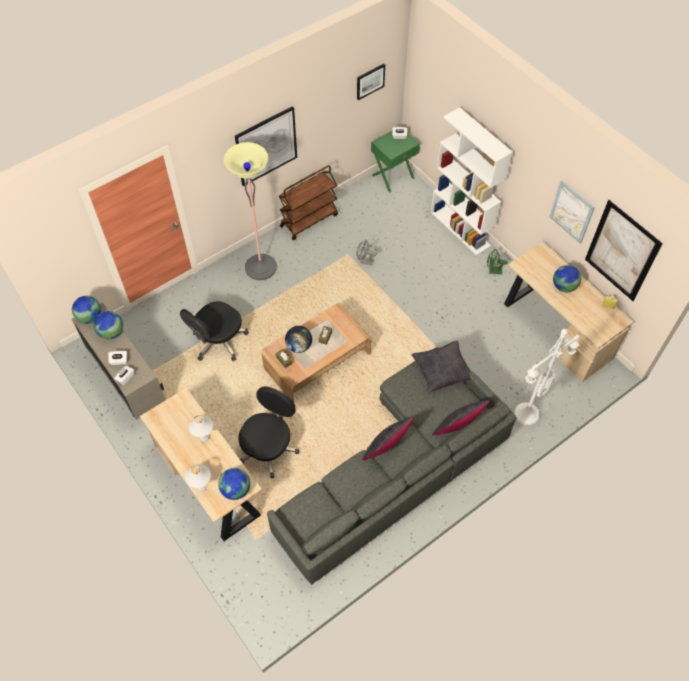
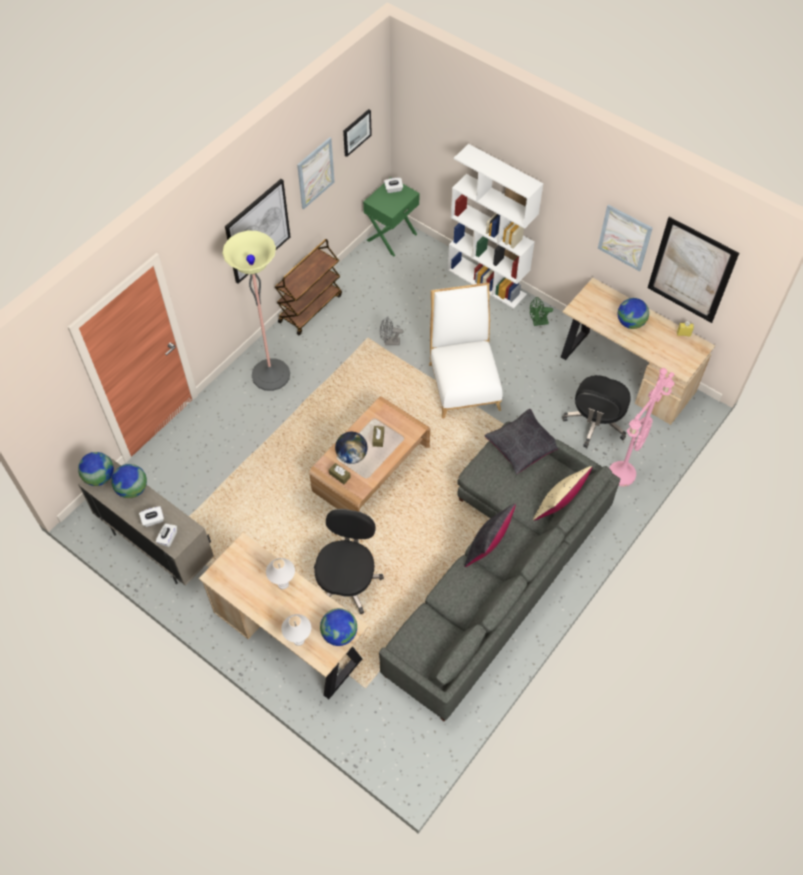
camera: 15 degrees left, 0 degrees up
black office chair [180,301,249,361] -> black office chair moved to [562,375,631,448]
black pillow [432,400,490,435] -> beige pillow [533,466,592,521]
white floor lamp [515,329,579,425] -> pink floor lamp [609,368,675,486]
none -> picture [297,137,335,209]
none -> white chair [429,283,503,419]

